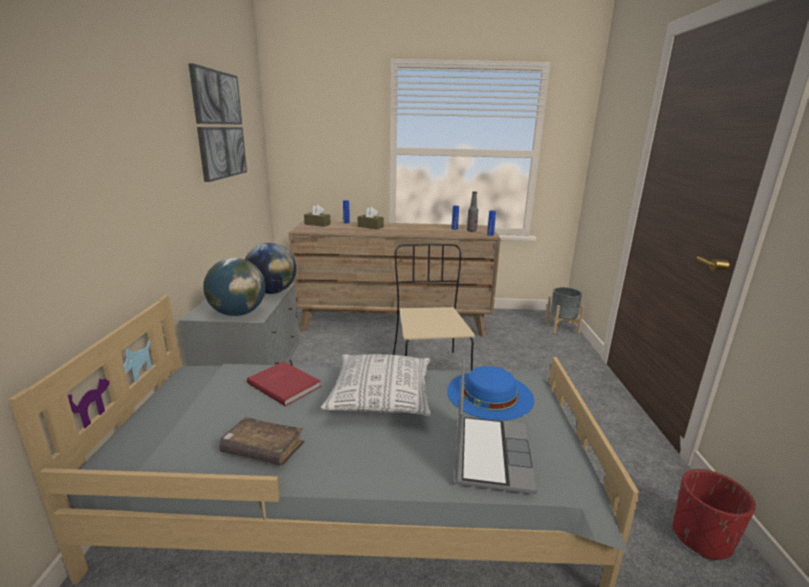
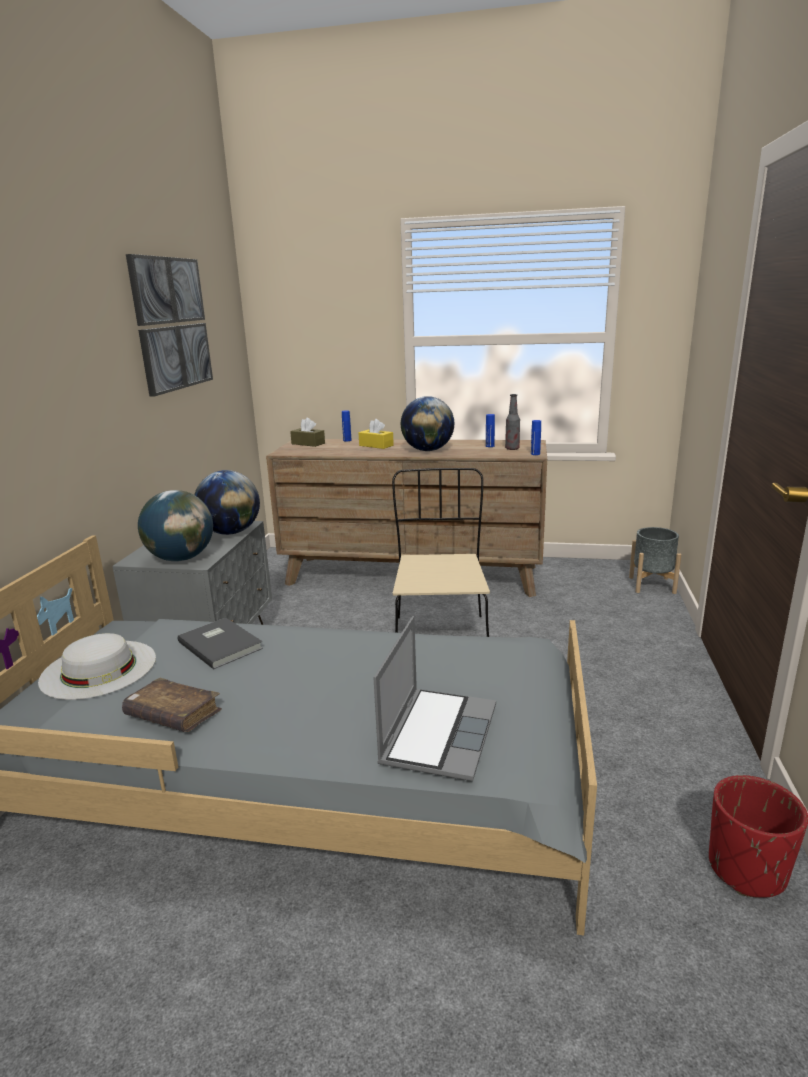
camera: 10 degrees right, 0 degrees up
red book [247,361,321,406] -> grey book [177,618,263,670]
pillow [320,354,431,416] -> none
brown tissue box [358,207,384,229] -> yellow tissue box [358,419,394,449]
blue hat [447,366,534,421] -> none
none -> white hat [38,633,156,700]
none -> globe [401,396,454,451]

